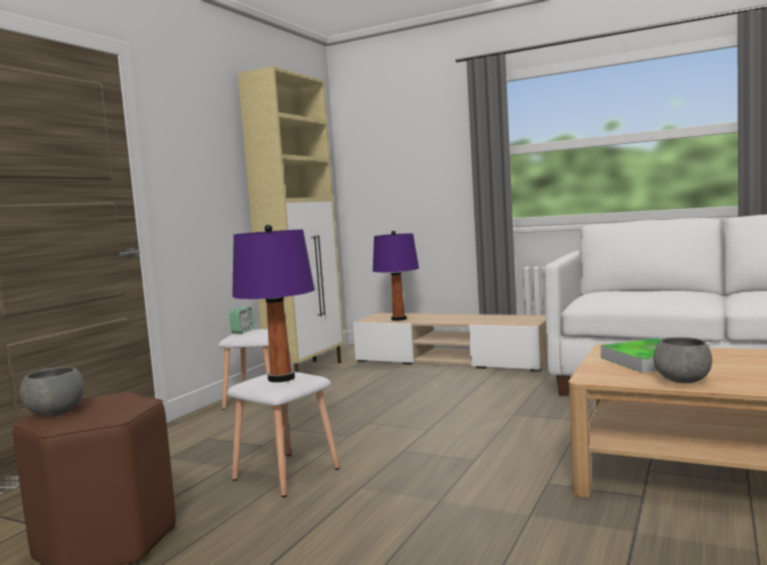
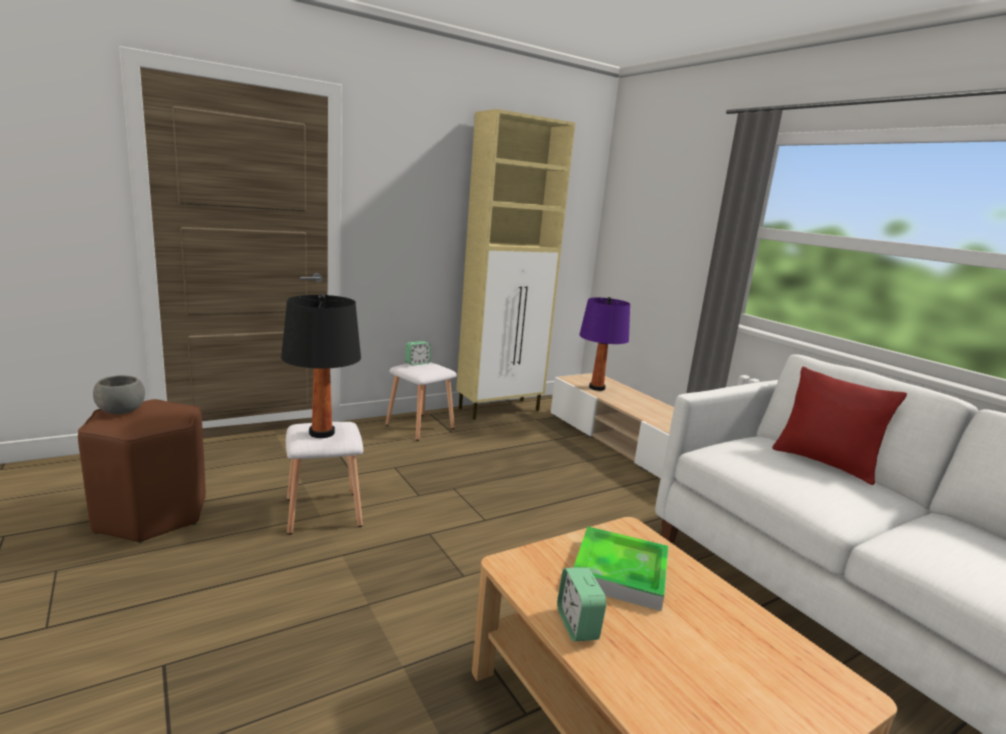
camera: 30 degrees right, 10 degrees up
purple table lamp [232,224,315,382] -> black table lamp [281,294,361,438]
grey bowl [654,337,712,383] -> alarm clock [557,567,607,641]
none -> red pillow [772,367,907,485]

